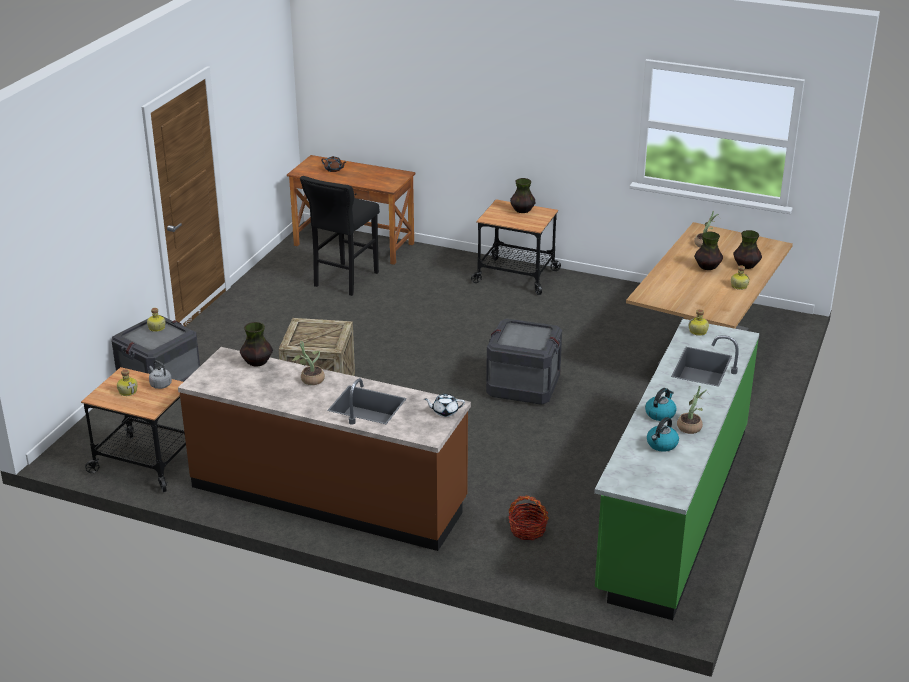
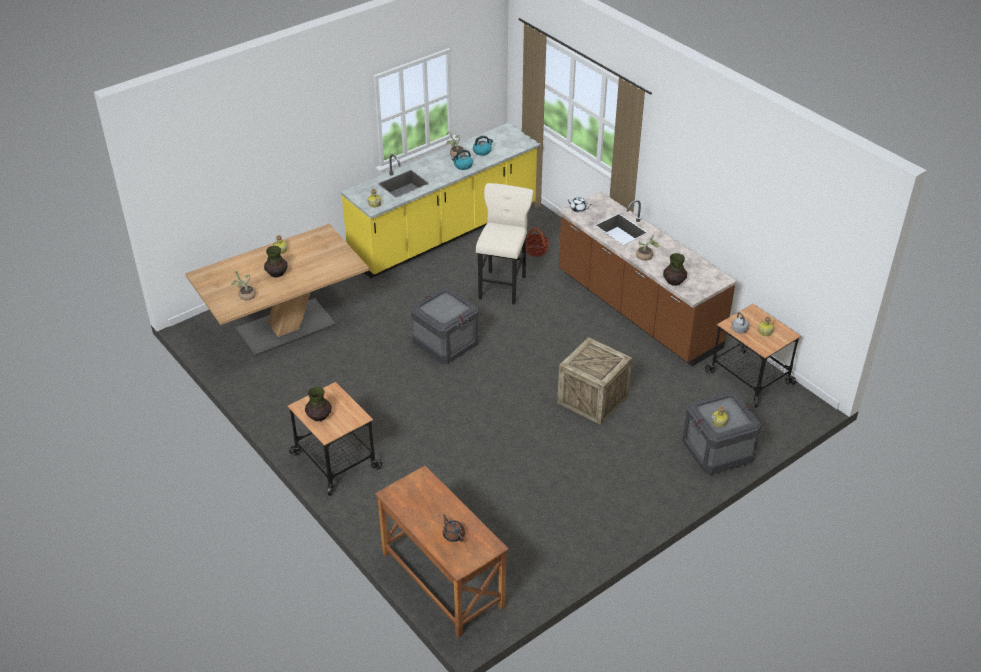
camera: 150 degrees left, 10 degrees up
black stool [300,176,380,296] -> none
green counter [594,319,759,620] -> yellow counter [341,123,541,278]
vase [733,230,762,269] -> none
none -> beige stool [476,183,533,305]

